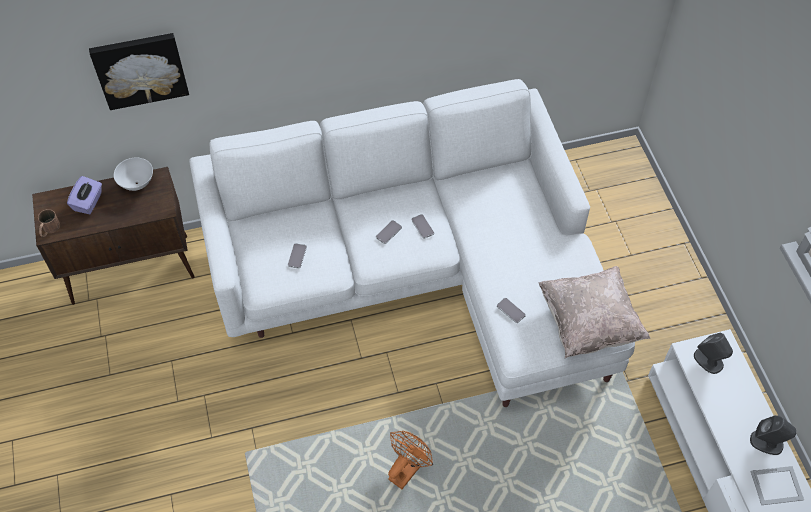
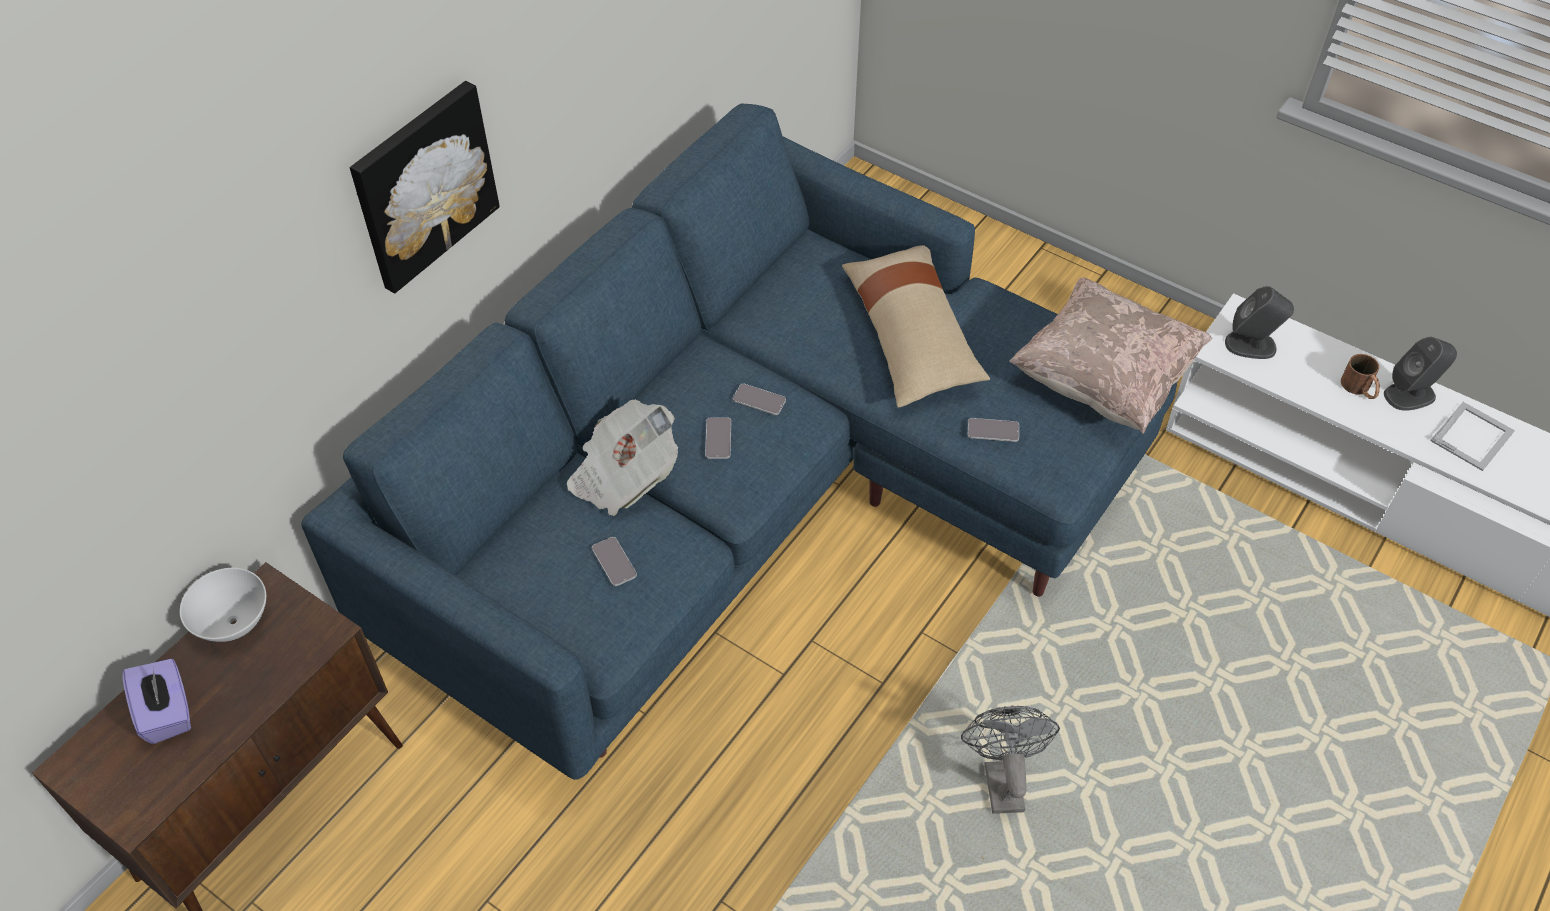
camera: 40 degrees left, 5 degrees down
brown mug [38,209,60,237] -> brown mug moved to [1341,354,1380,399]
picture [89,33,189,110] -> picture moved to [350,81,500,294]
white sofa [189,79,635,407] -> blue sofa [301,104,1177,780]
orange fan [388,431,433,489] -> grey fan [961,706,1060,814]
none -> newspaper [567,399,678,516]
none -> beige pillow [842,245,990,408]

